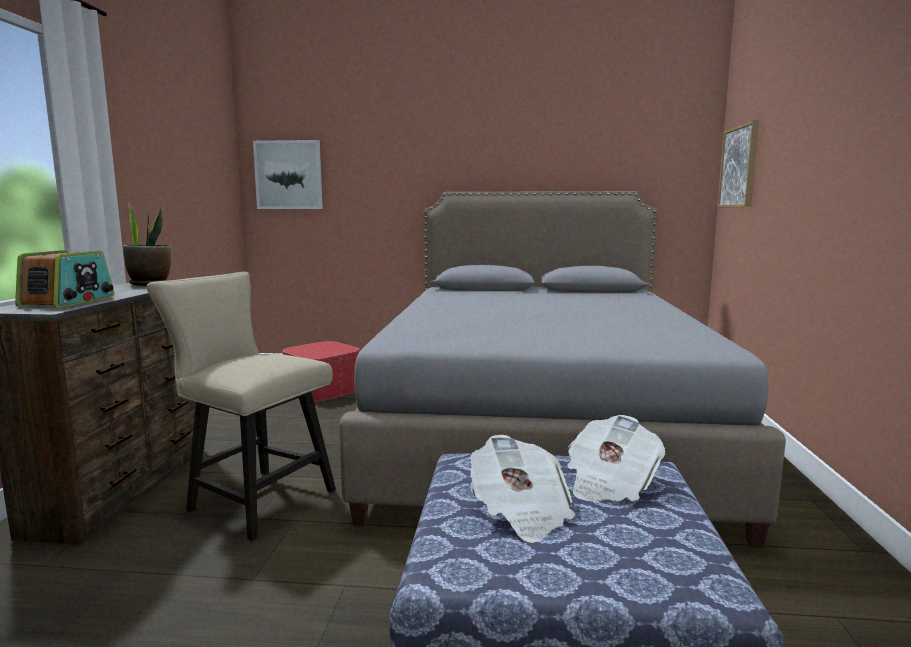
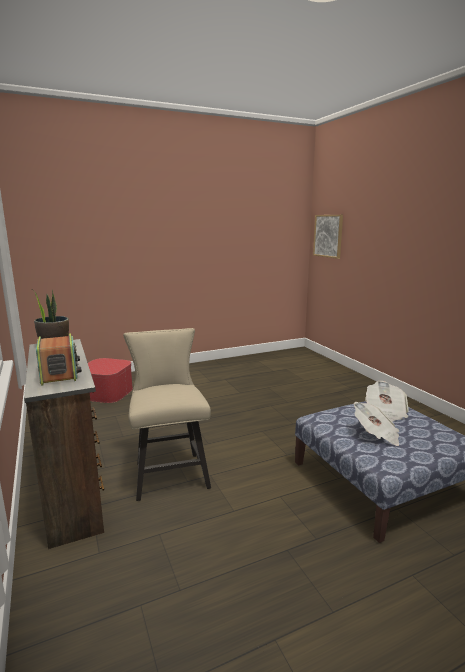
camera: 30 degrees left, 5 degrees up
beige chair [147,272,336,541] -> beige chair turned 75 degrees clockwise [123,328,211,501]
picture [253,140,323,209] -> none
grey bed [339,191,786,547] -> none

